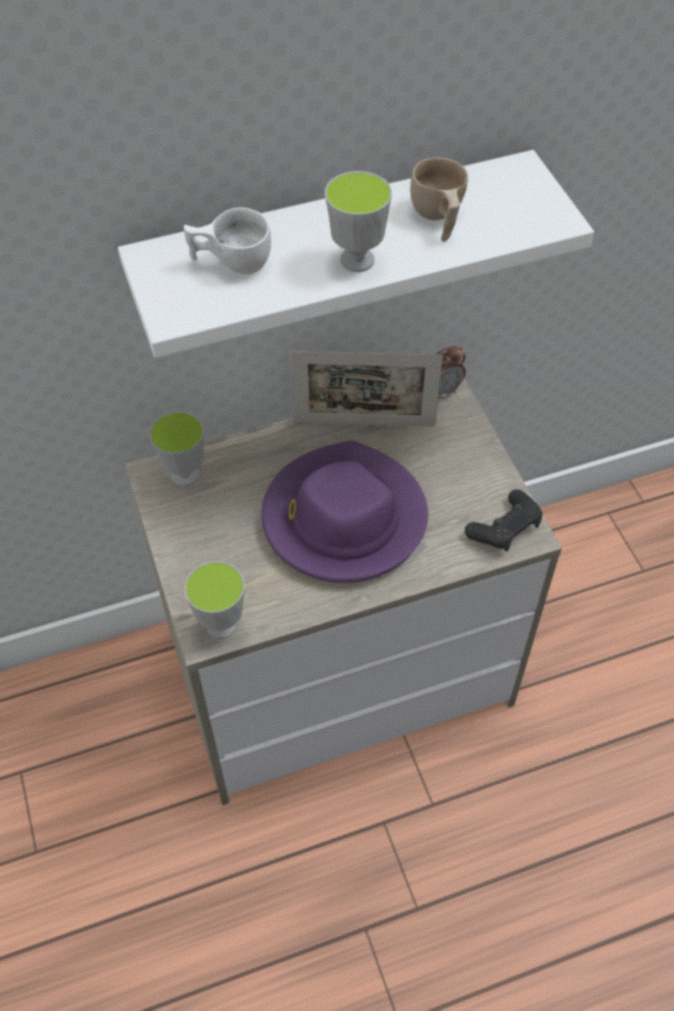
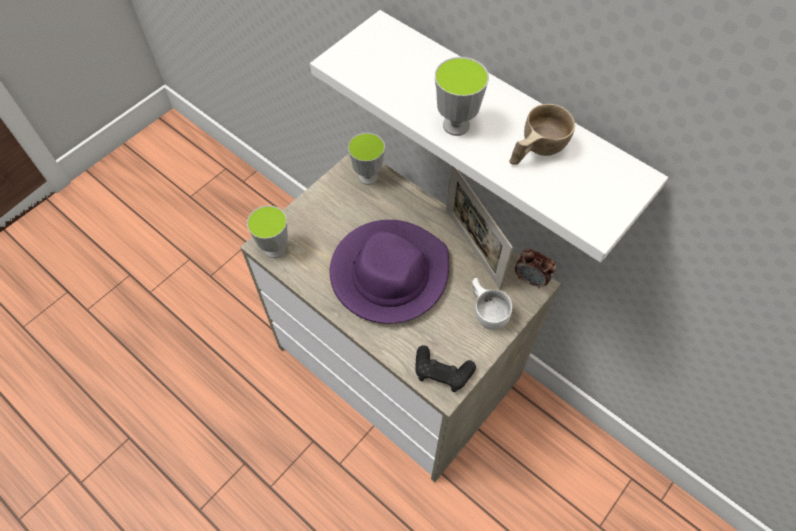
camera: 60 degrees right, 5 degrees up
white cup [184,207,271,274] -> white cup moved to [472,278,512,330]

